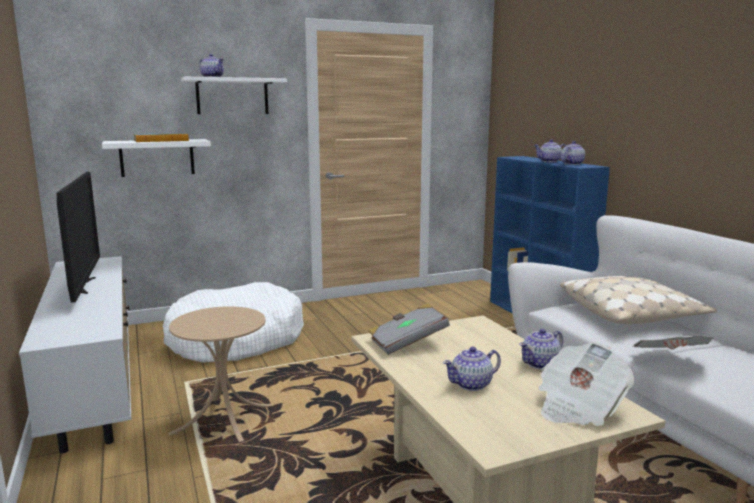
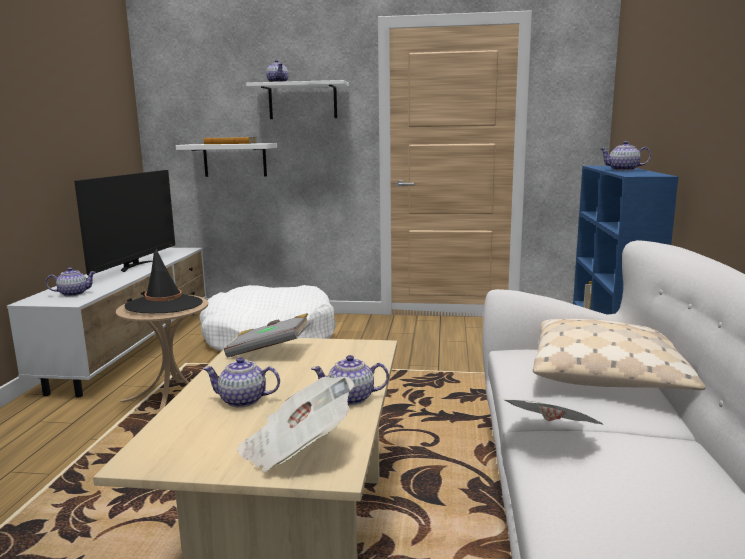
camera: 30 degrees right, 0 degrees up
teapot [561,141,585,165] -> teapot moved to [46,267,96,296]
none -> black hat [125,248,203,314]

